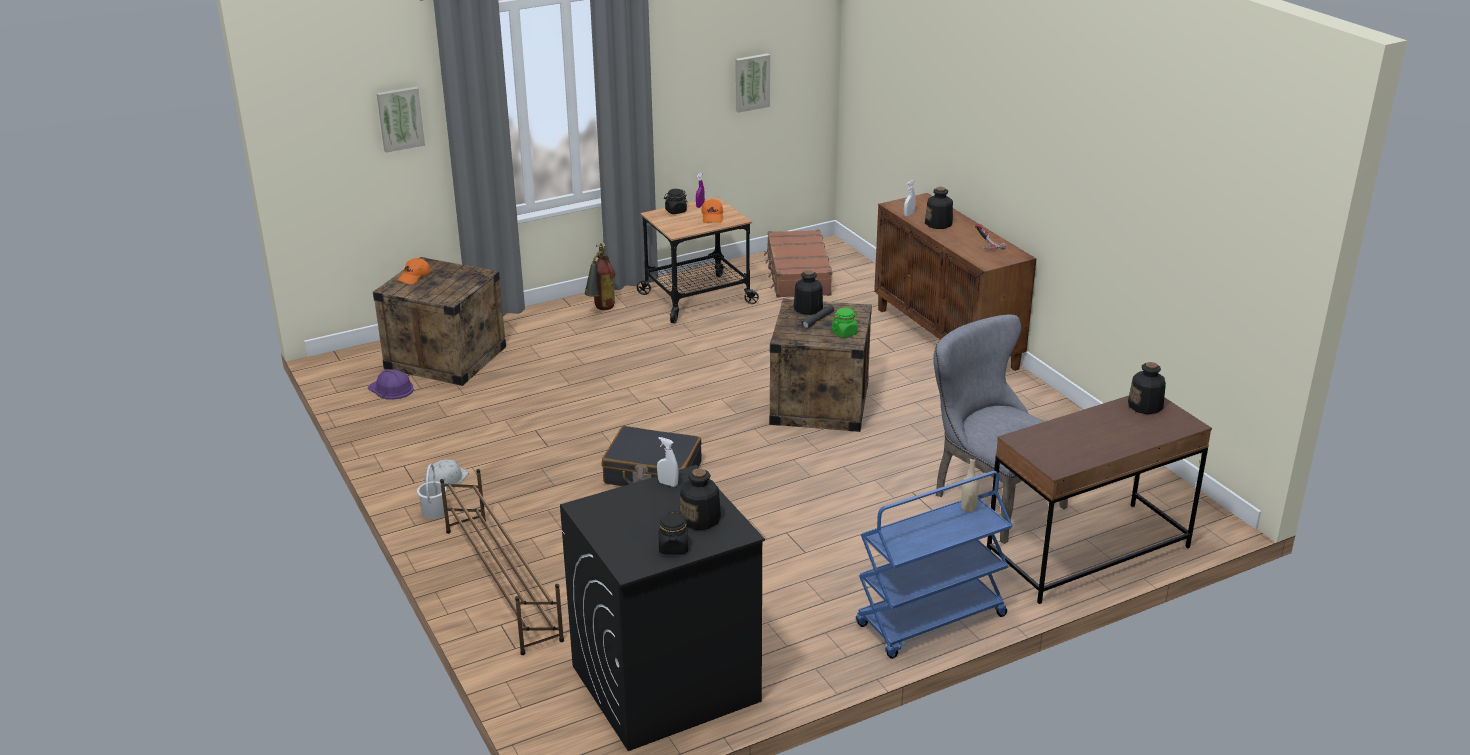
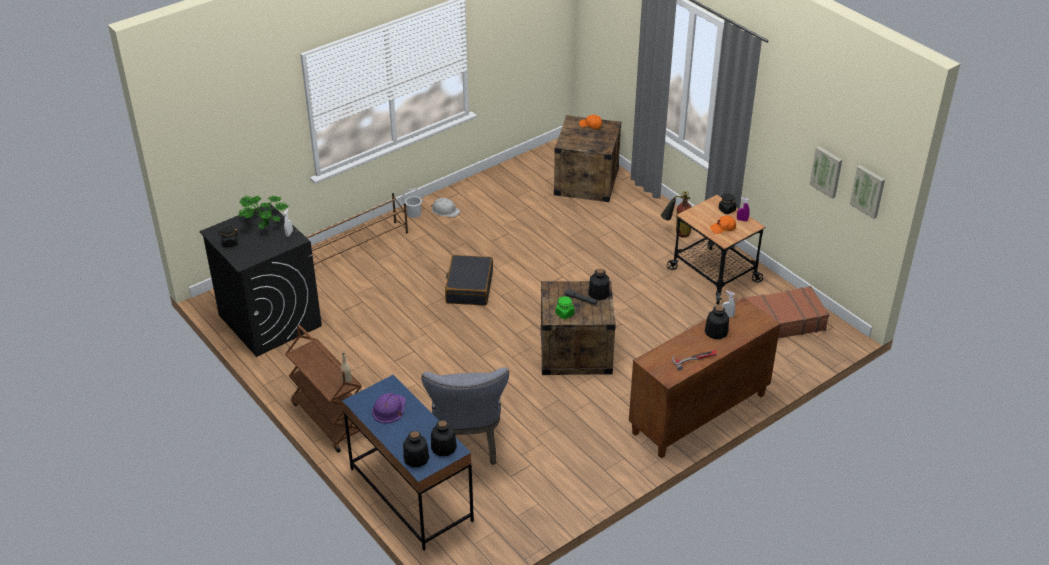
camera: 80 degrees right, 10 degrees up
purple hard hat [368,369,414,400] -> purple hard hat moved to [372,393,406,424]
picture [377,87,425,152] -> picture moved to [850,165,885,219]
bottle [680,468,721,530] -> bottle moved to [403,431,429,467]
blue cart [856,471,1013,659] -> brown cart [285,325,366,453]
grey chair [933,315,1068,544] -> grey chair turned 135 degrees clockwise [421,367,509,465]
brown desk [987,396,1212,604] -> blue desk [342,375,474,551]
none -> potted plant [238,195,289,229]

